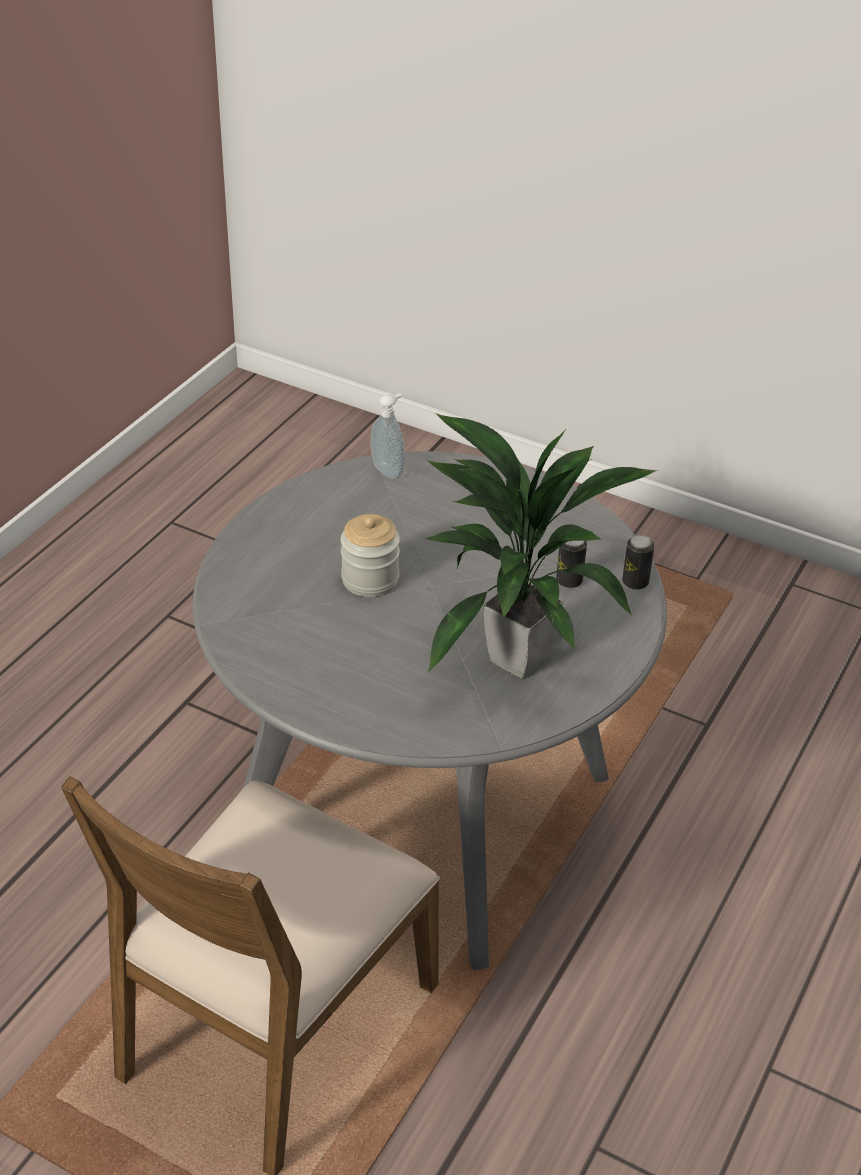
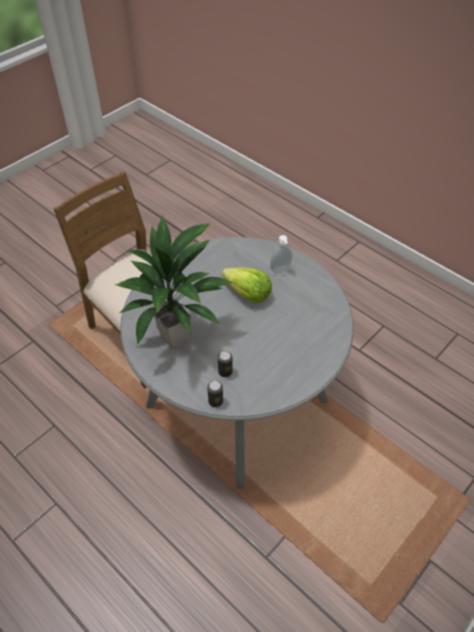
camera: 105 degrees right, 10 degrees up
jar [341,514,400,597] -> lettuce [222,267,272,303]
soap dispenser [370,393,405,479] -> soap dispenser moved to [270,235,293,273]

